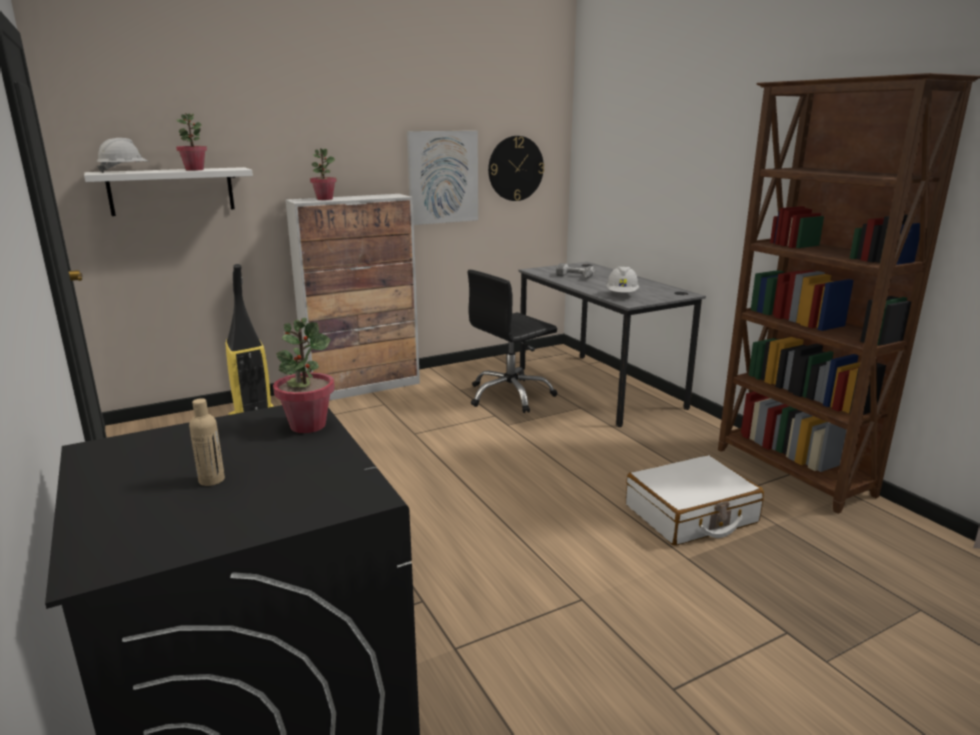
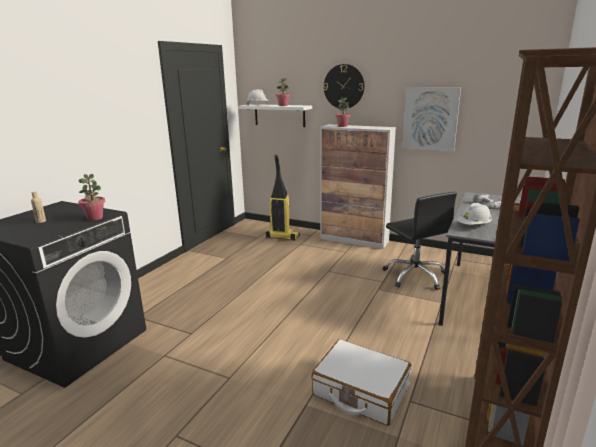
camera: 55 degrees right, 0 degrees up
black office chair [468,270,557,413] -> black office chair turned 135 degrees counterclockwise [382,192,457,290]
wall clock [488,136,544,201] -> wall clock moved to [323,64,365,108]

